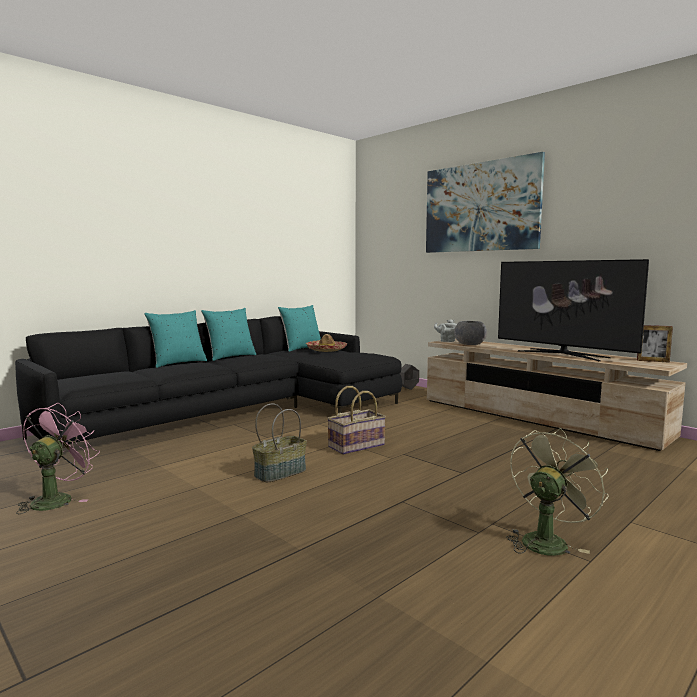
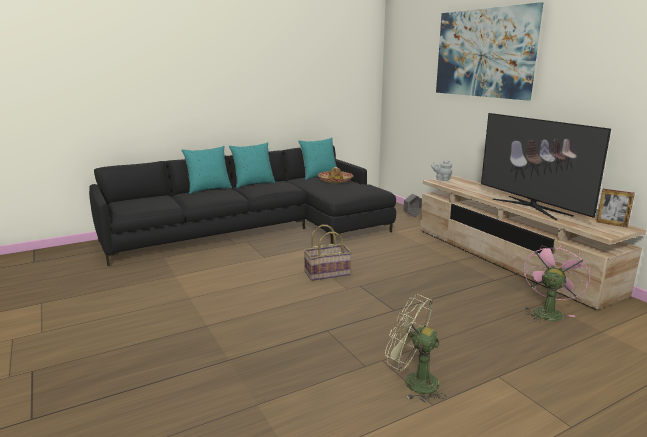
camera: 15 degrees right, 10 degrees up
pink fan [16,403,100,514] -> pink fan moved to [524,243,590,322]
basket [252,403,307,482] -> none
grey bowl [454,321,487,345] -> none
green fan [506,428,609,556] -> green fan turned 120 degrees counterclockwise [385,294,446,403]

